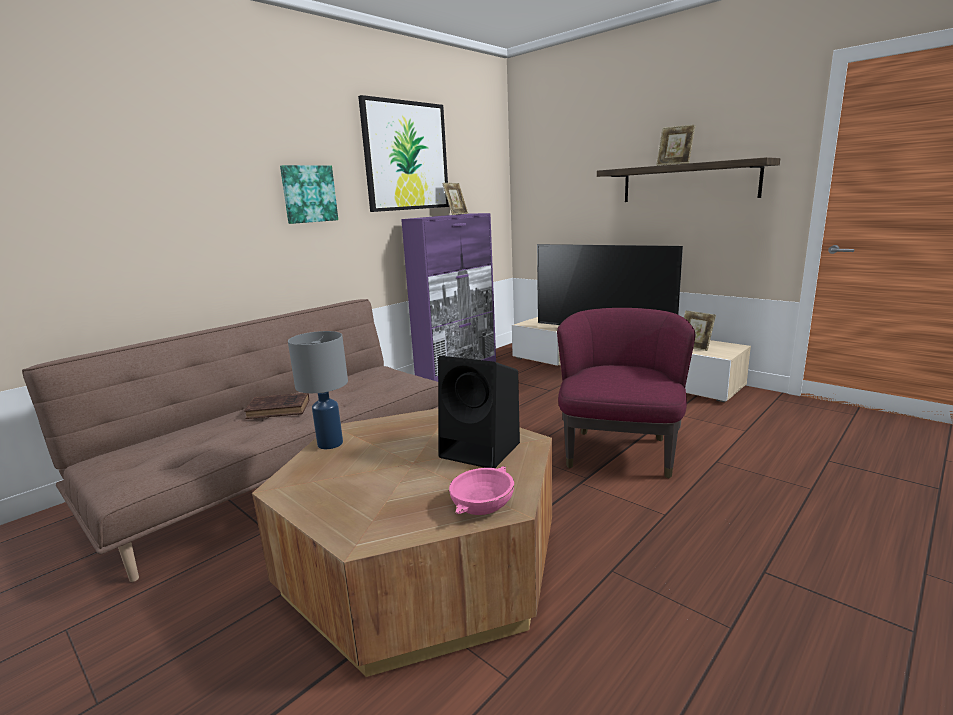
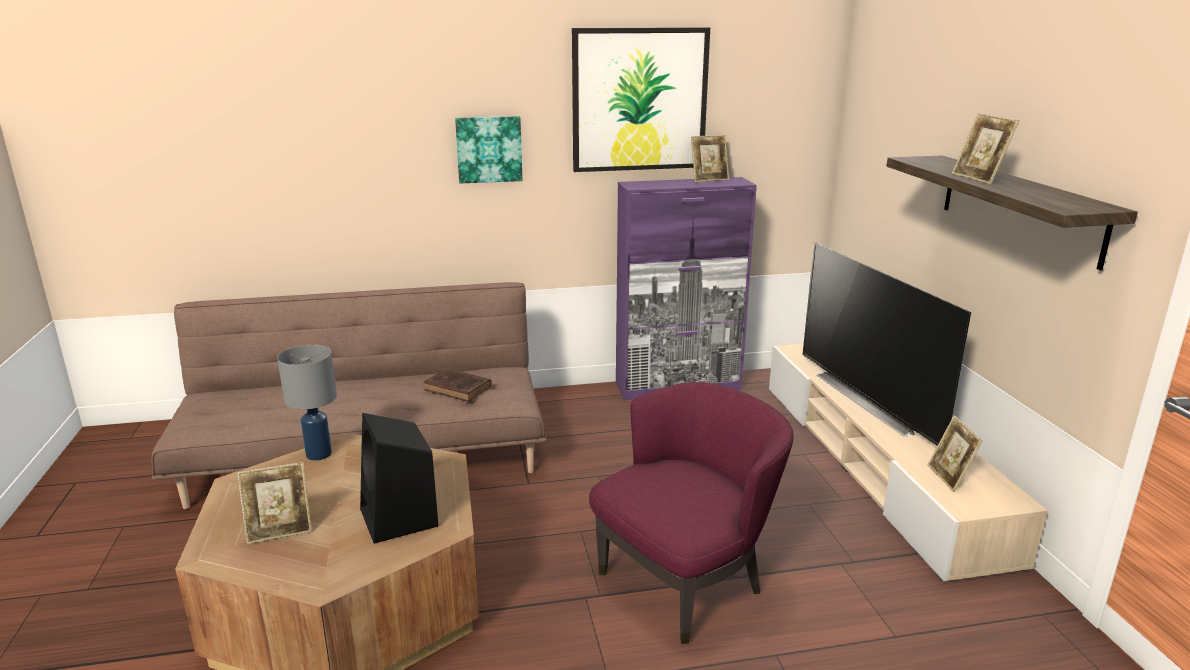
camera: 35 degrees right, 5 degrees up
brown book [244,393,309,419] -> brown book moved to [424,368,492,402]
pink bowl [449,466,514,515] -> none
none -> picture frame [237,462,312,544]

